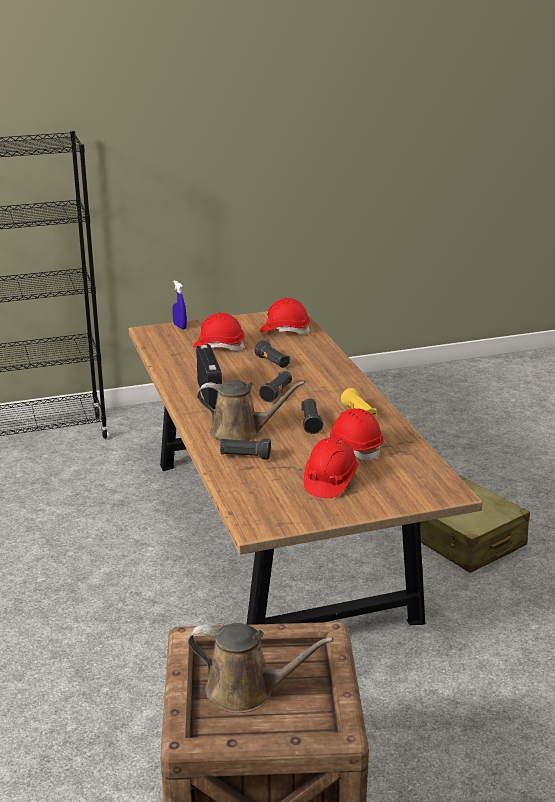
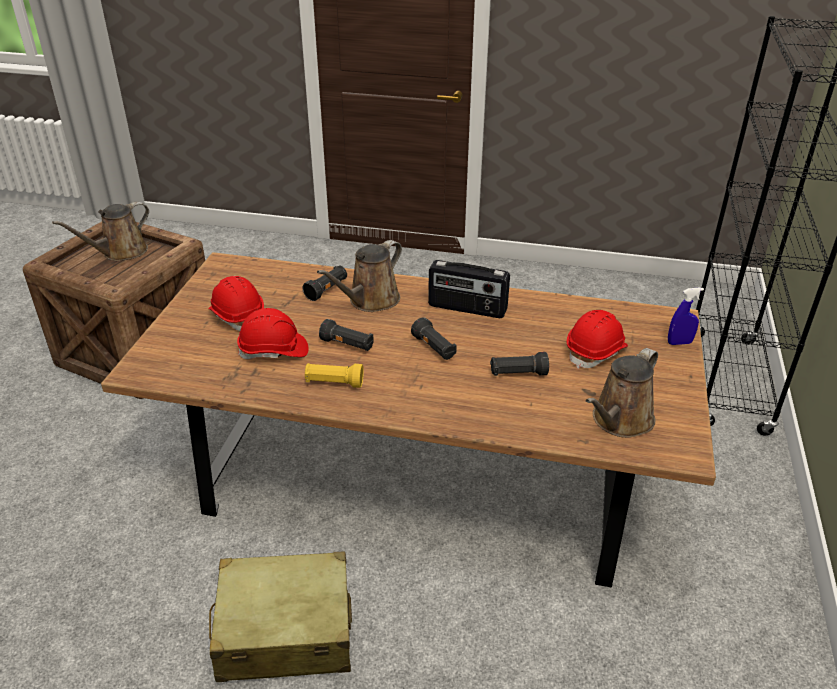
camera: 120 degrees right, 10 degrees up
red hard hat [260,298,311,334] -> brown watering can [586,348,658,438]

